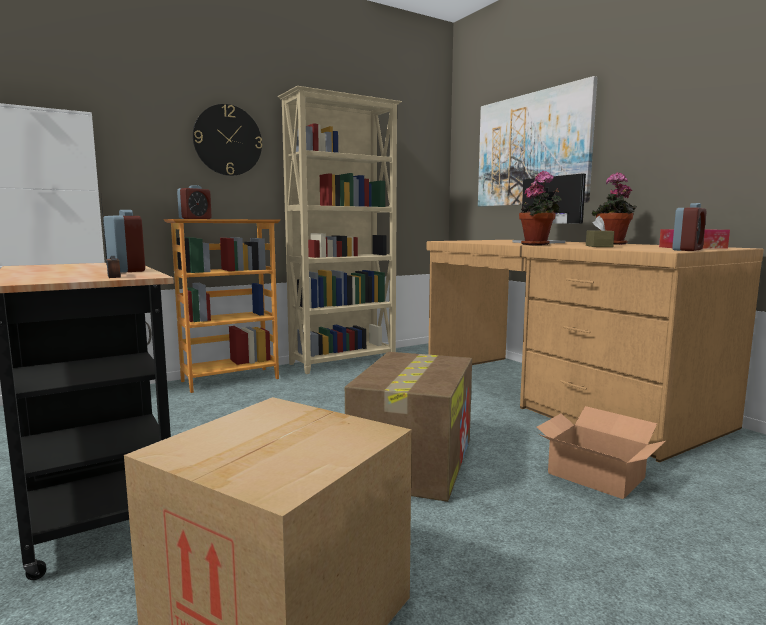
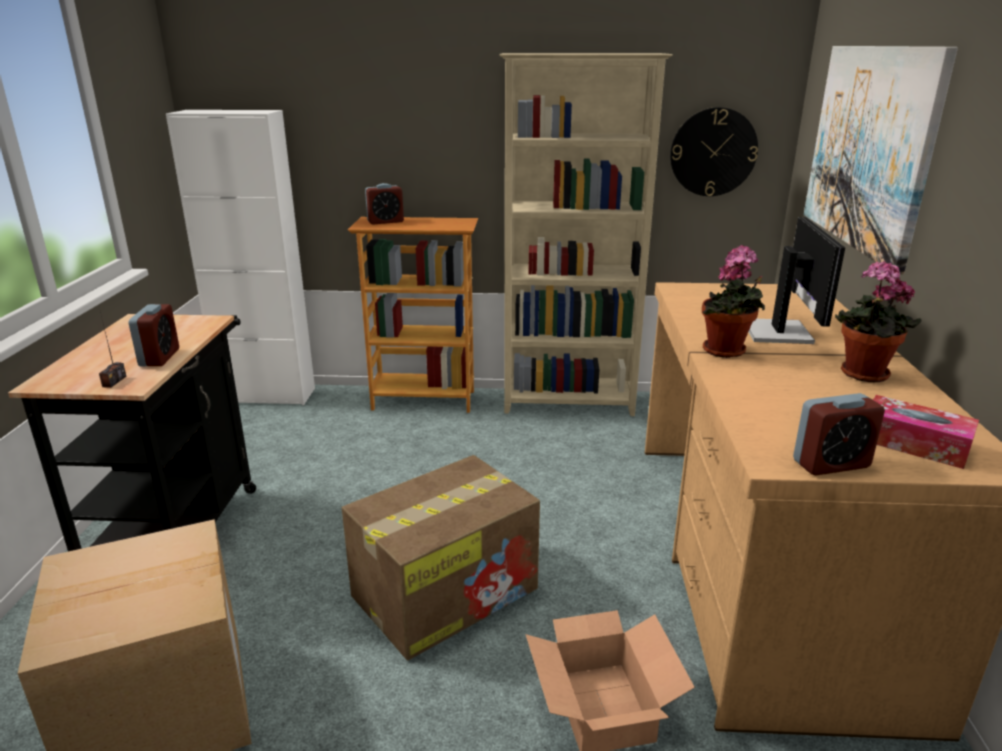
camera: 35 degrees right, 15 degrees up
wall clock [193,104,262,176] -> wall clock moved to [670,107,758,196]
brown tissue box [586,216,614,247] -> none

